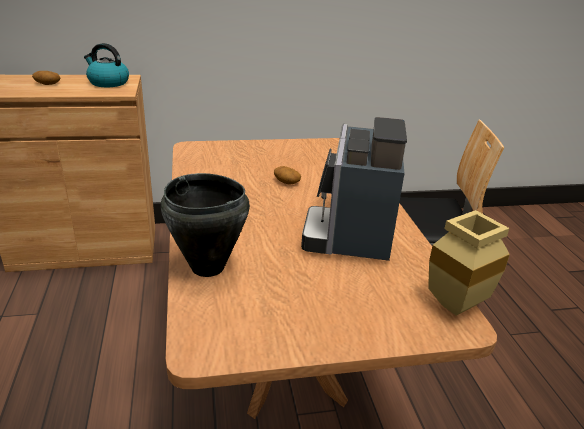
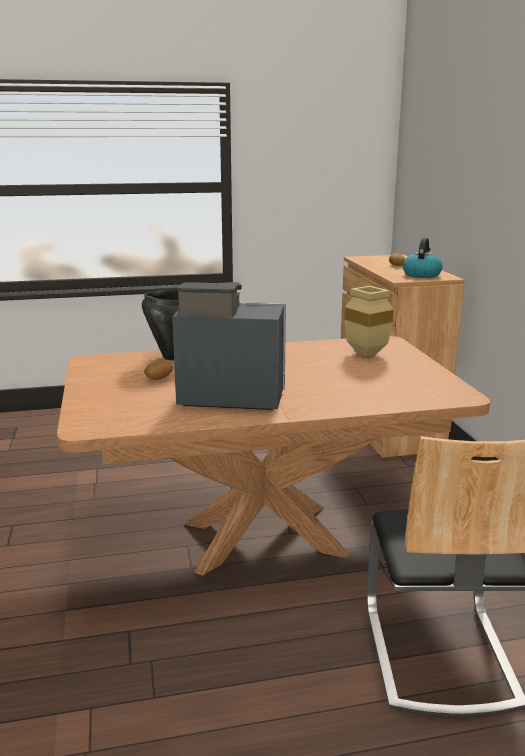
camera: 90 degrees right, 10 degrees down
potato [274,166,301,185] -> potato moved to [144,361,173,380]
beige vase [428,210,510,315] -> beige vase moved to [344,286,394,357]

